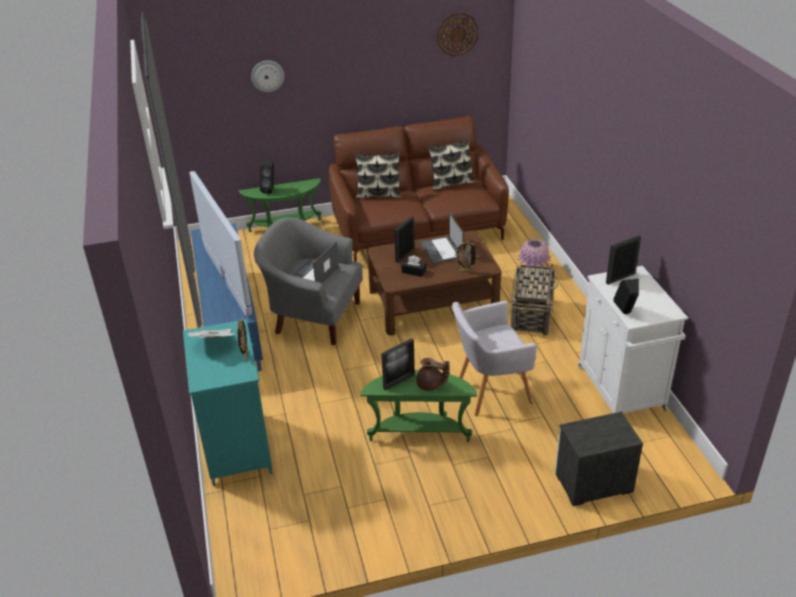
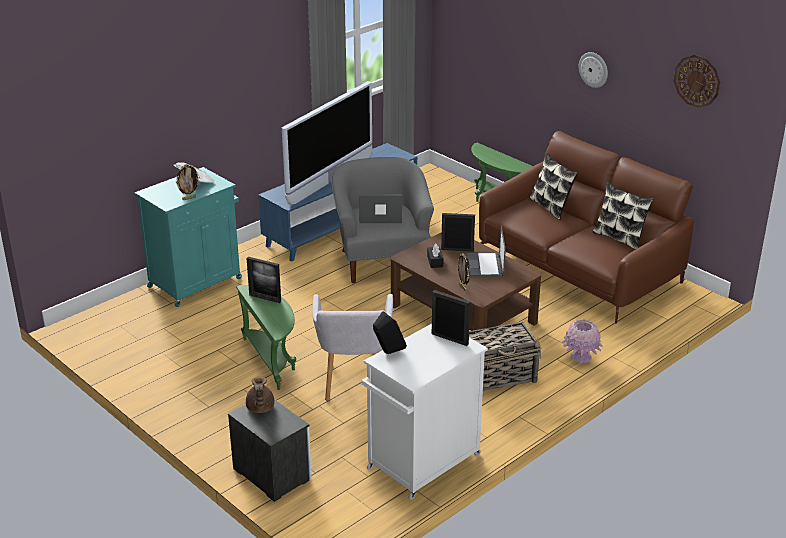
camera: 60 degrees right, 5 degrees down
wall clock [251,60,284,92] -> wall clock moved to [579,52,608,88]
black speaker [260,161,274,194] -> none
brown teapot [416,358,449,391] -> brown teapot moved to [246,377,274,413]
laptop [420,212,464,264] -> laptop turned 45 degrees counterclockwise [465,226,506,278]
grey armchair [452,301,537,416] -> grey armchair turned 135 degrees counterclockwise [313,294,393,401]

